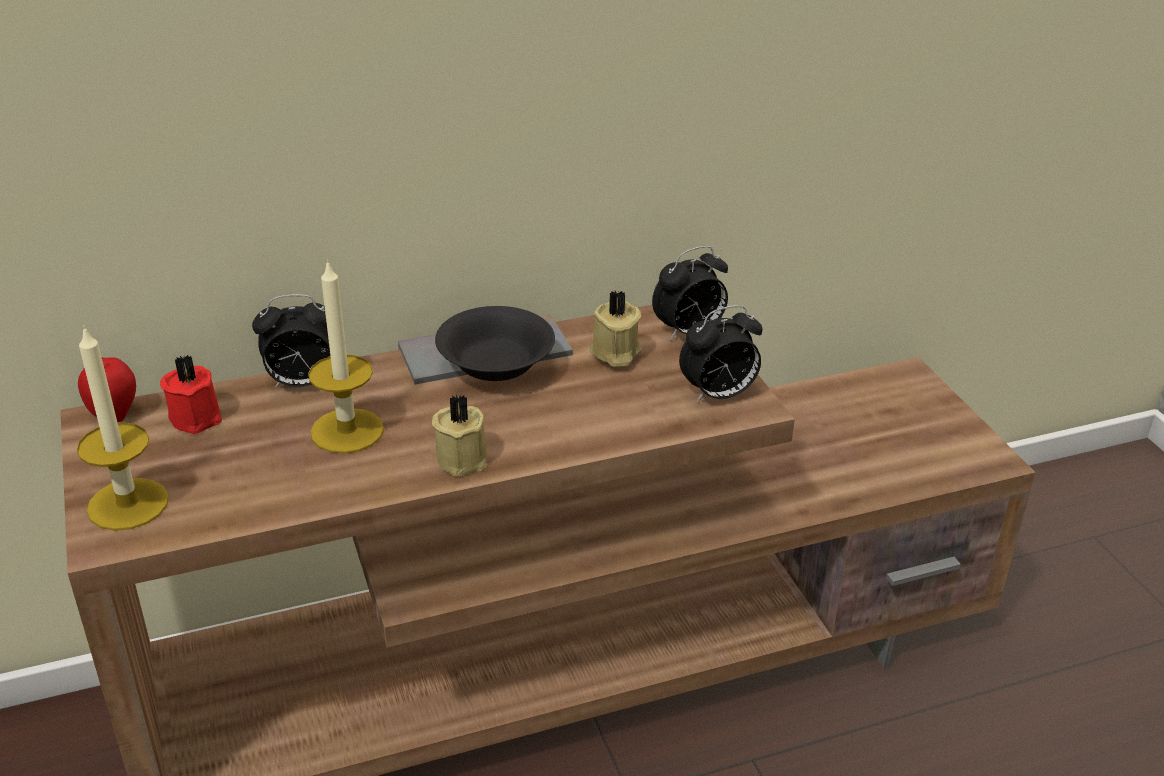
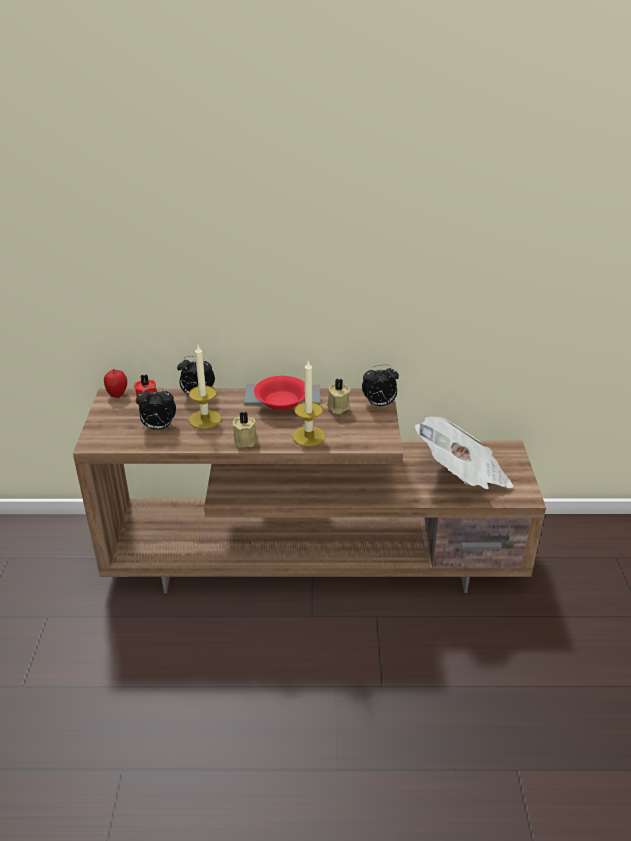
camera: 20 degrees right, 0 degrees up
candle [77,325,169,531] -> candle moved to [292,360,325,447]
black bowl [435,306,555,381] -> red bowl [254,376,305,410]
alarm clock [679,305,763,403] -> alarm clock moved to [136,387,176,430]
none -> newspaper [415,416,514,489]

